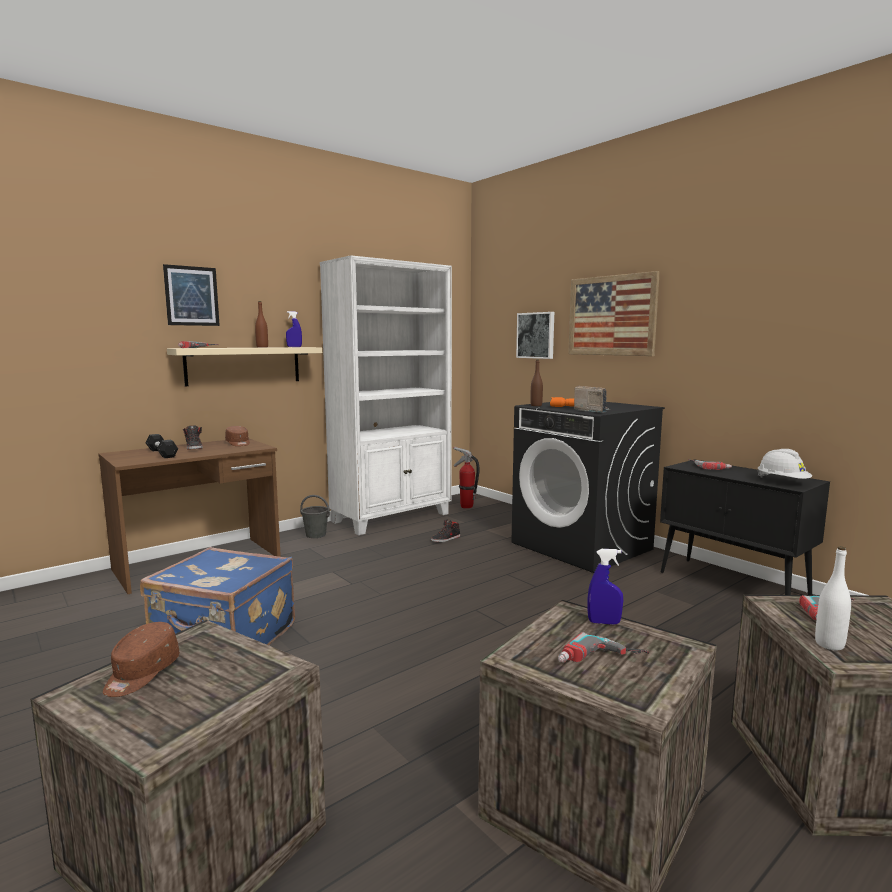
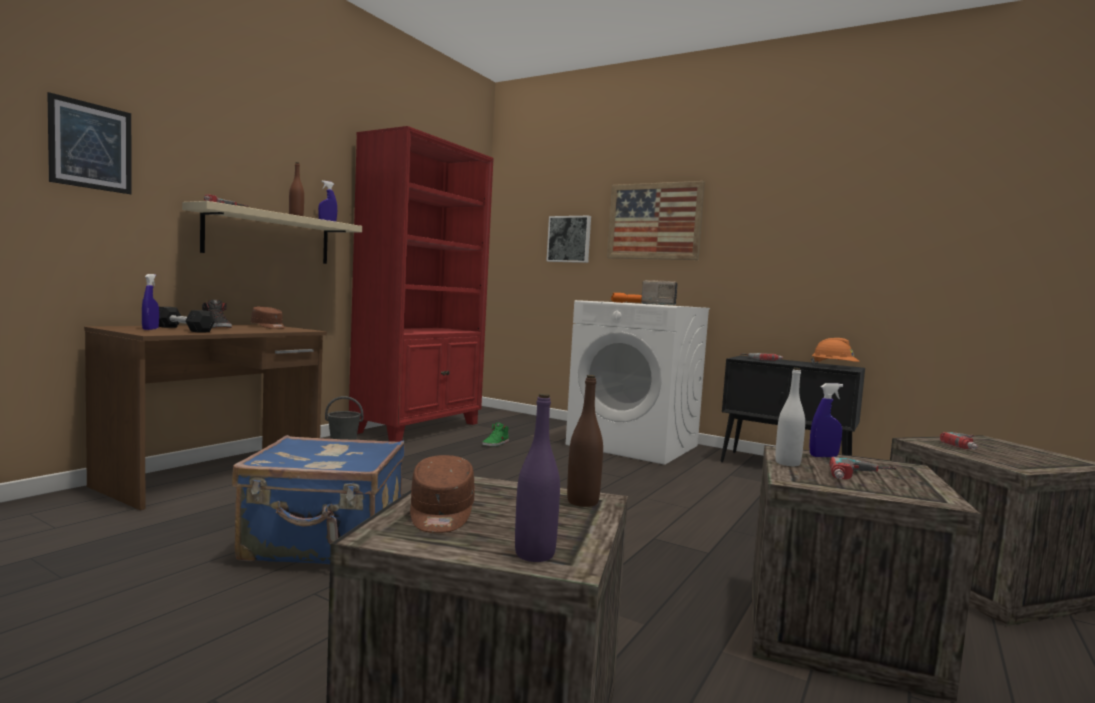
camera: 20 degrees left, 5 degrees down
picture [163,264,220,326] -> picture moved to [47,92,132,194]
white bookcase [320,255,452,535] -> red bookcase [349,126,494,442]
black shoe [431,520,460,542] -> green shoe [482,422,509,447]
fire extinguisher [453,447,480,509] -> none
black washing machine [511,402,665,573] -> white washing machine [566,300,710,465]
brown bottle [530,360,543,406] -> brown bottle moved to [567,375,603,507]
white hard hat [757,449,812,479] -> orange hard hat [811,338,860,365]
white bottle [815,546,851,650] -> white bottle moved to [775,368,805,466]
none -> blue spray bottle [142,274,159,330]
none -> purple bottle [515,393,560,562]

